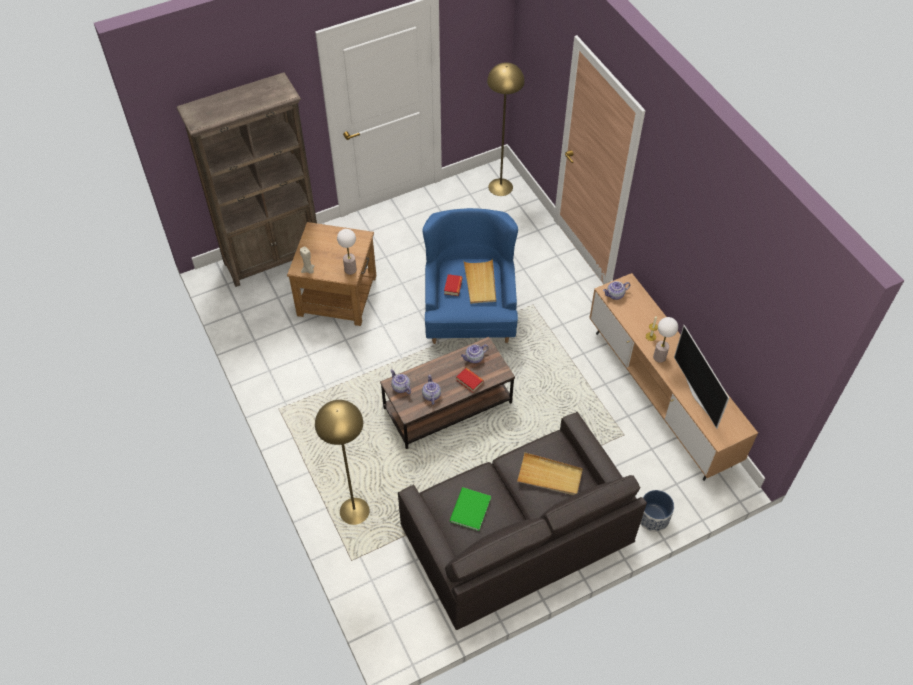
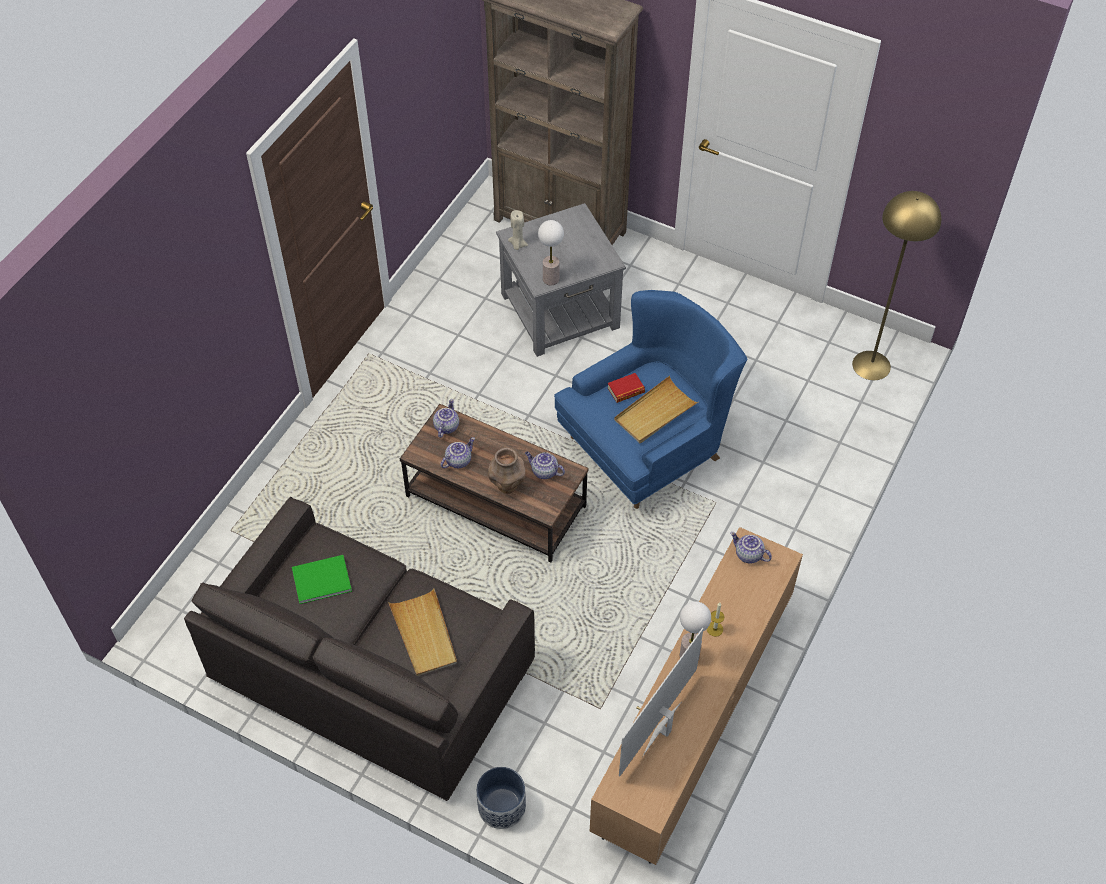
camera: 55 degrees right, 0 degrees up
brown side table [287,222,376,326] -> grey side table [496,203,626,357]
yellow floor lamp [315,400,370,525] -> none
book [456,368,484,393] -> brown vase [488,448,525,494]

